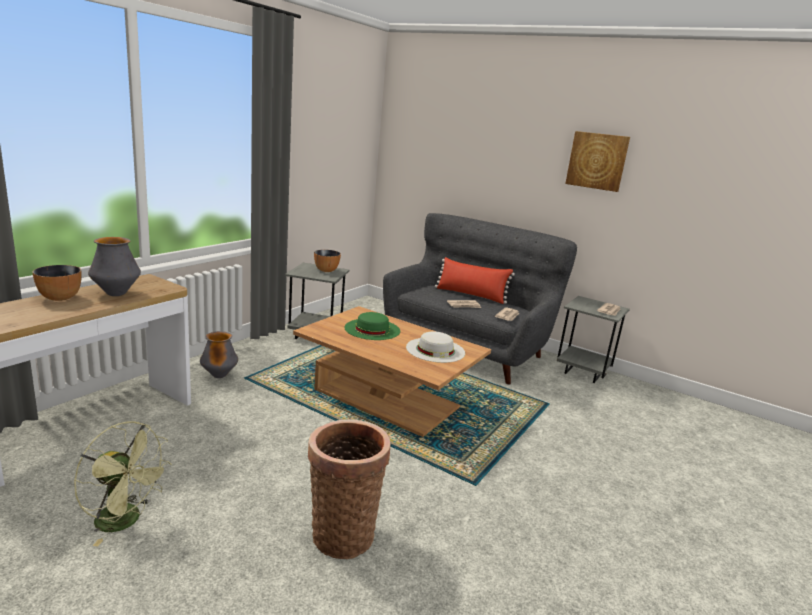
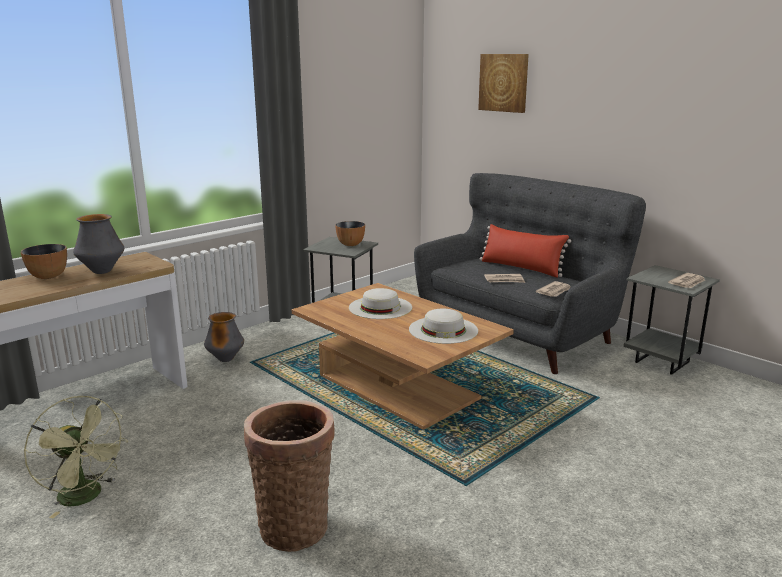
camera: 15 degrees right, 0 degrees up
green hat [344,312,400,340] -> white hat [349,288,412,319]
picture [565,131,630,192] -> picture moved to [478,54,529,113]

